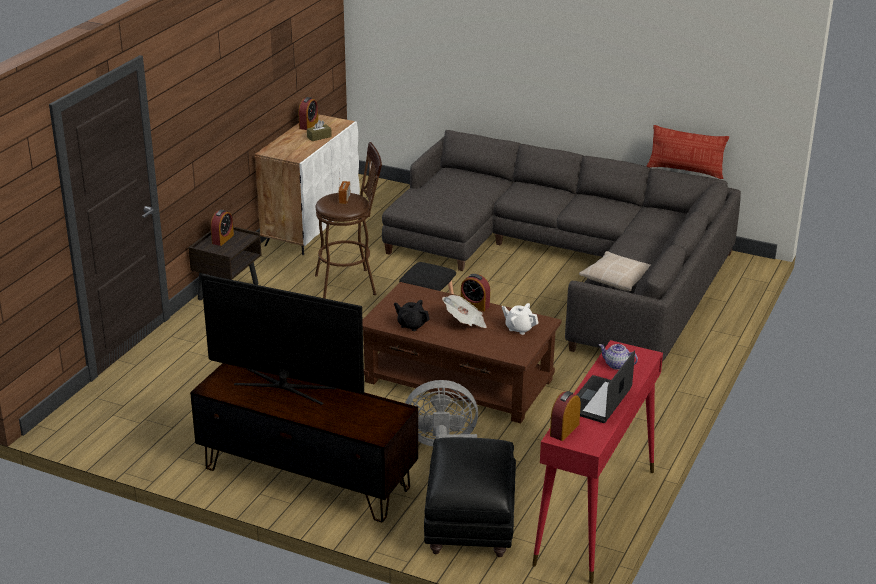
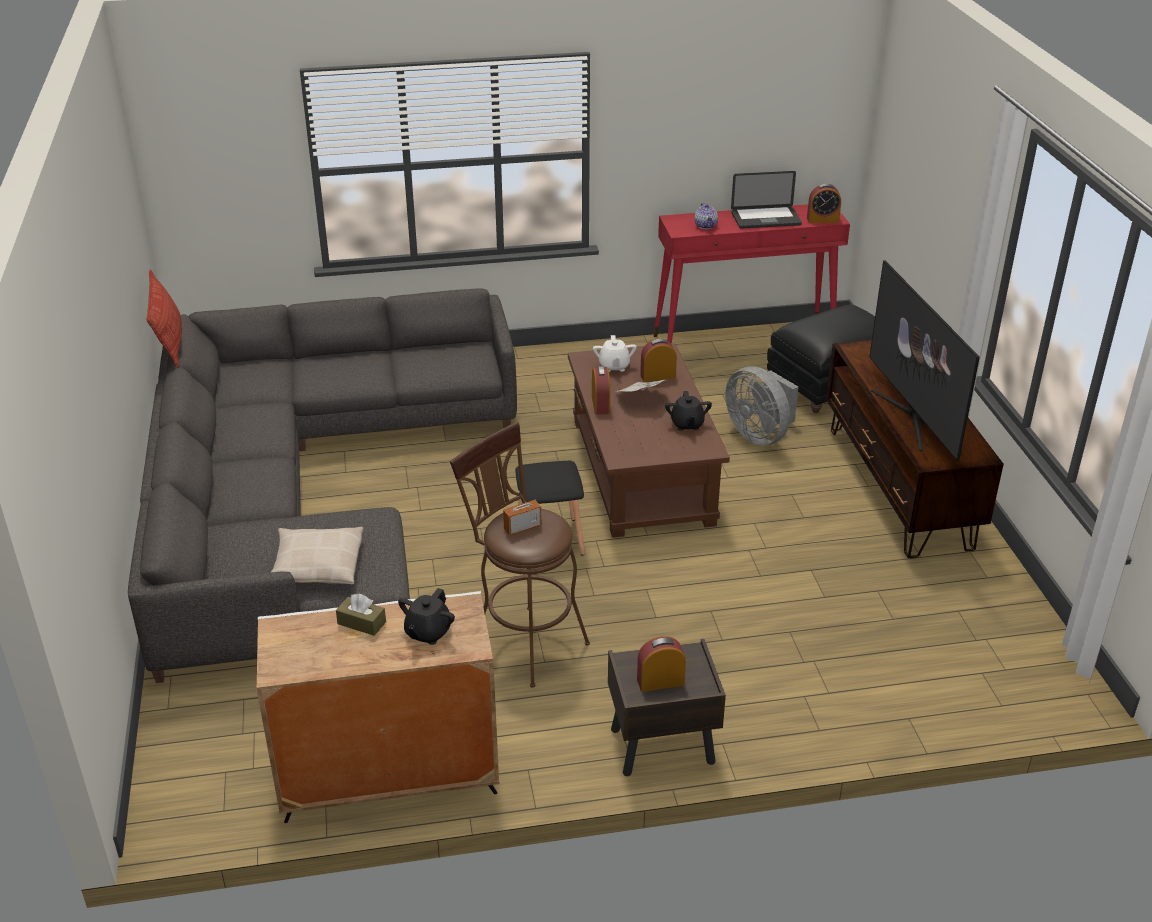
camera: 125 degrees left, 5 degrees up
alarm clock [299,97,318,130] -> alarm clock moved to [640,339,677,382]
beige pillow [579,251,650,291] -> beige pillow moved to [270,527,364,584]
none -> black teapot [398,588,455,645]

